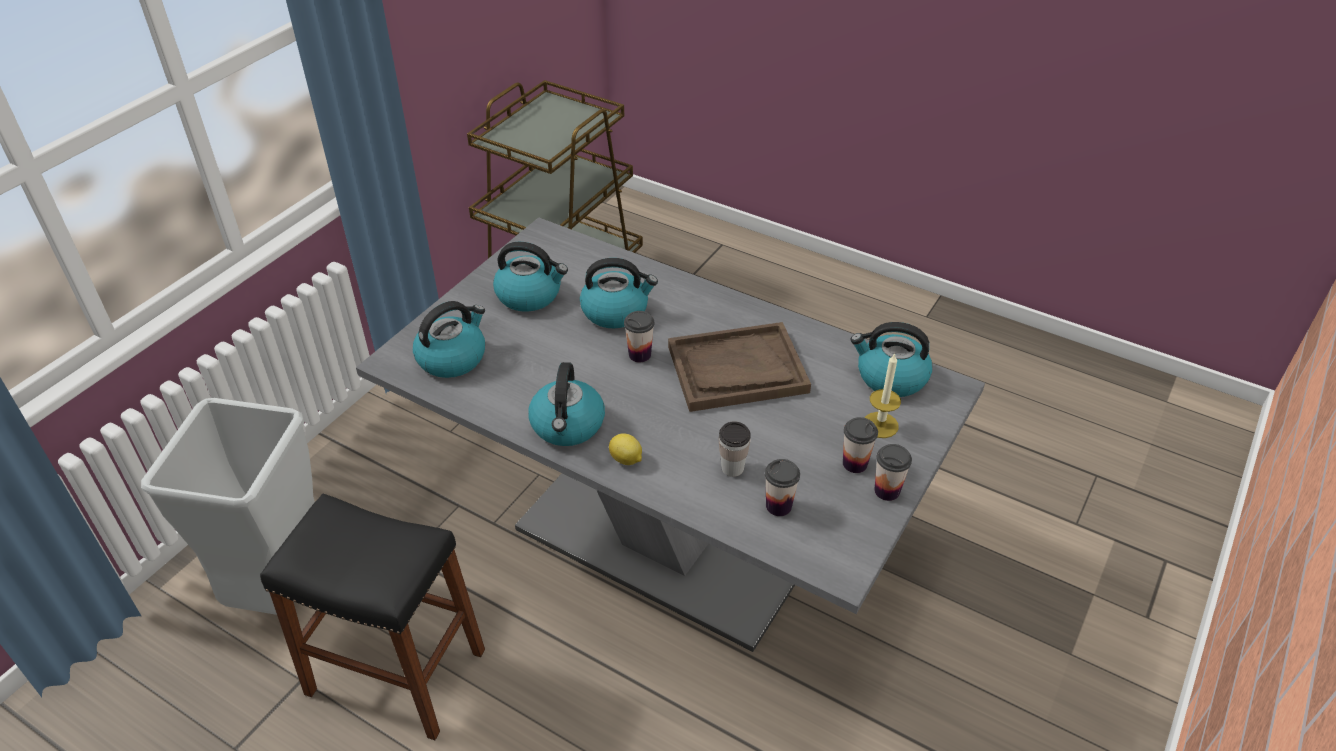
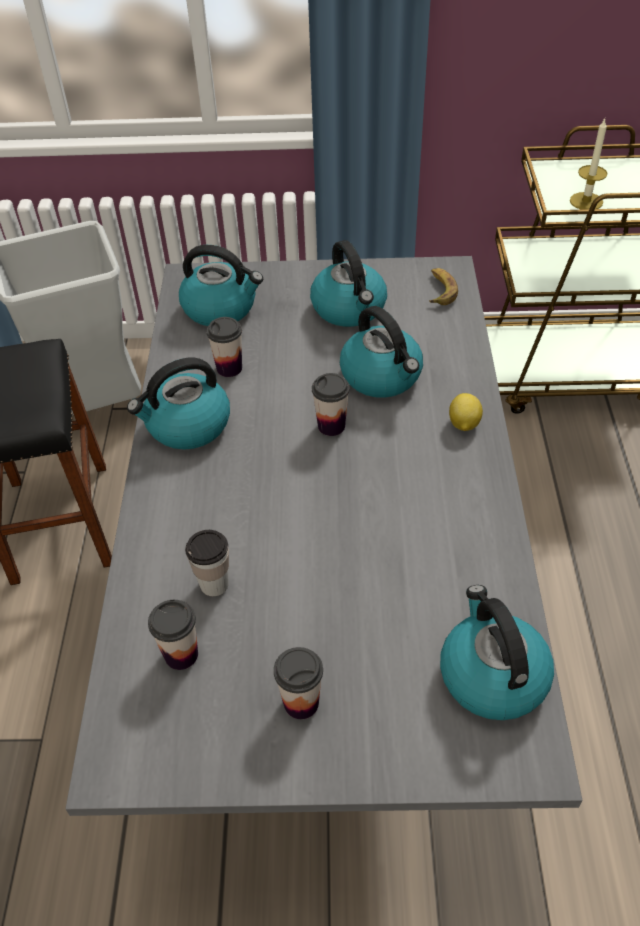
camera: 60 degrees right, 5 degrees up
lemon [609,433,642,465] -> lemon moved to [449,393,483,431]
brown tray [668,322,811,412] -> none
candle [865,353,901,438] -> candle moved to [570,119,607,210]
cup [874,444,912,501] -> cup moved to [207,317,242,377]
none -> banana [429,268,458,305]

